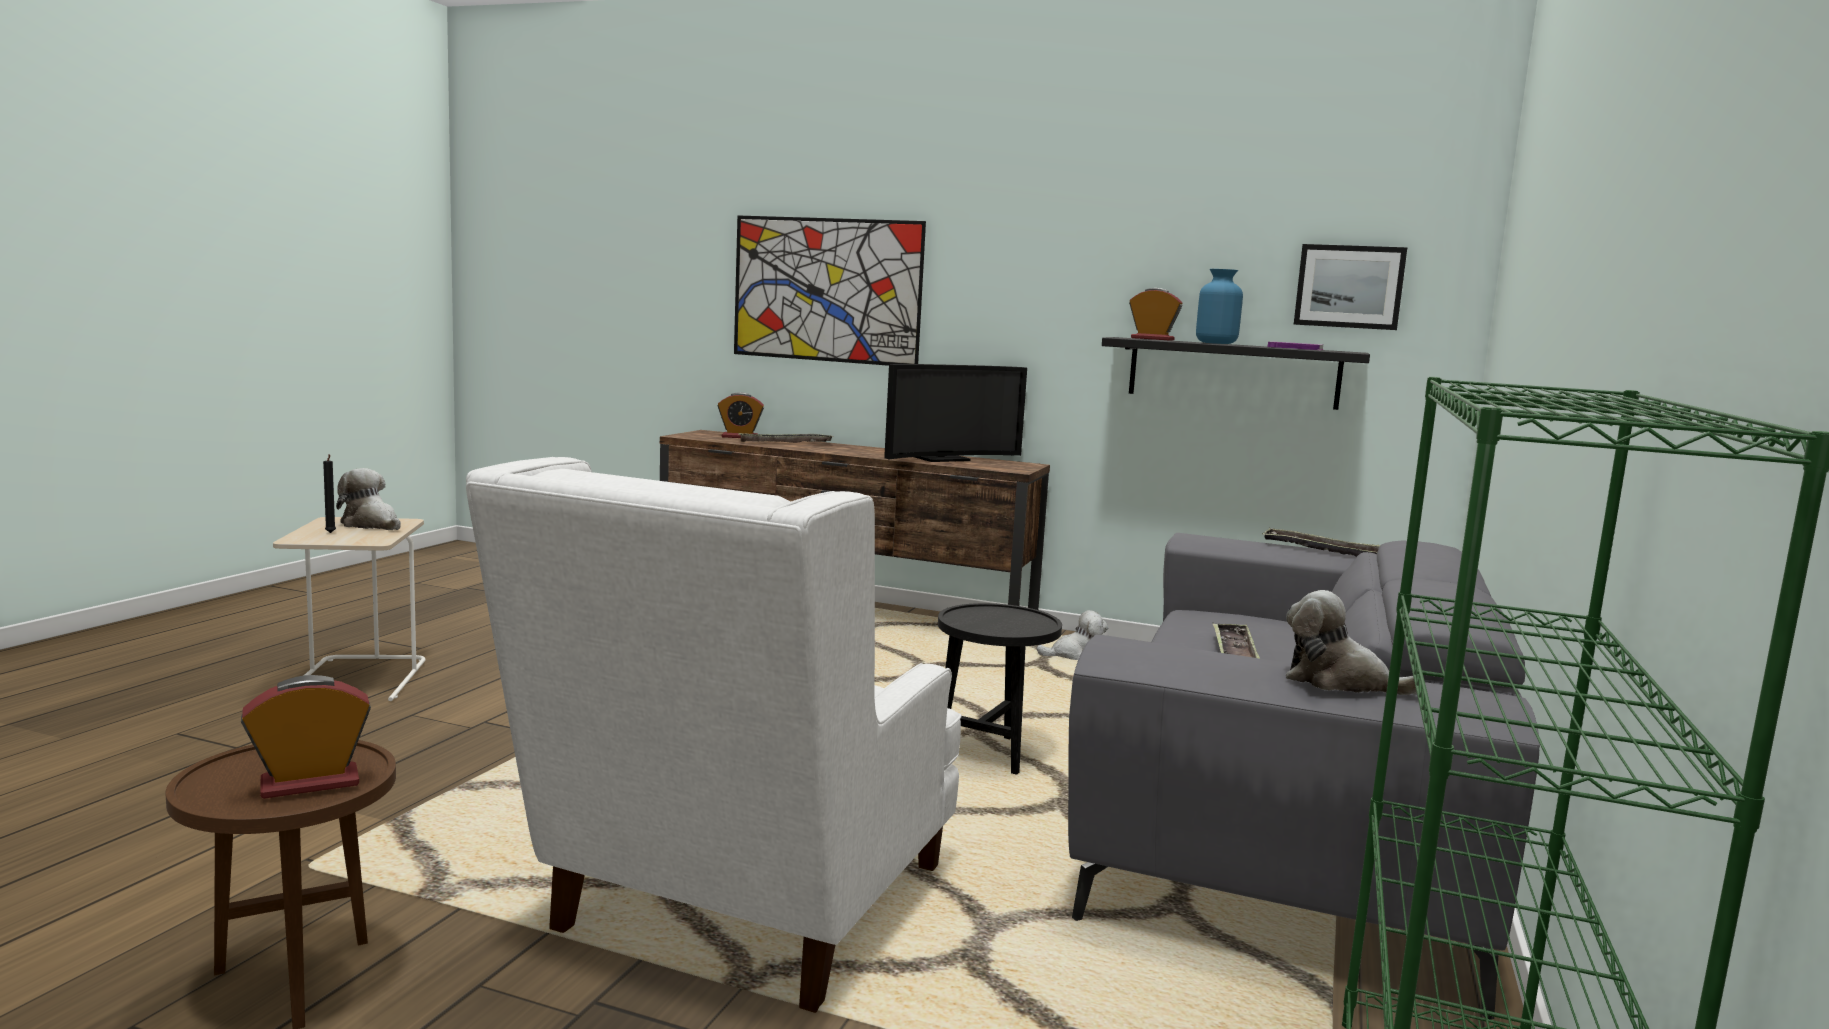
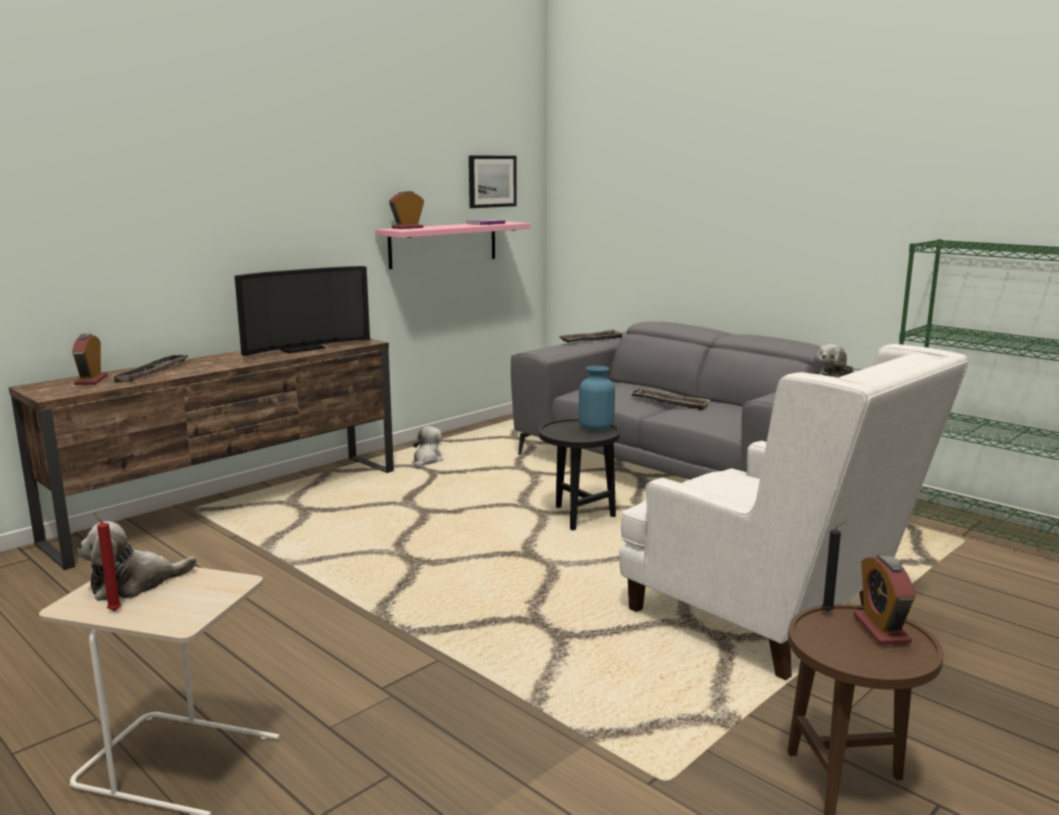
camera: 65 degrees left, 5 degrees up
black candle [323,454,336,533] -> black candle moved to [822,521,846,612]
alarm clock [718,392,764,438] -> alarm clock turned 150 degrees clockwise [72,334,108,385]
picture [734,215,926,366] -> none
television [884,364,1027,462] -> television turned 60 degrees clockwise [235,266,370,356]
black shelf [1102,337,1370,410] -> pink shelf [375,222,531,269]
blue vase [1196,269,1243,344] -> blue vase moved to [579,366,615,430]
none -> red candle [94,513,121,611]

